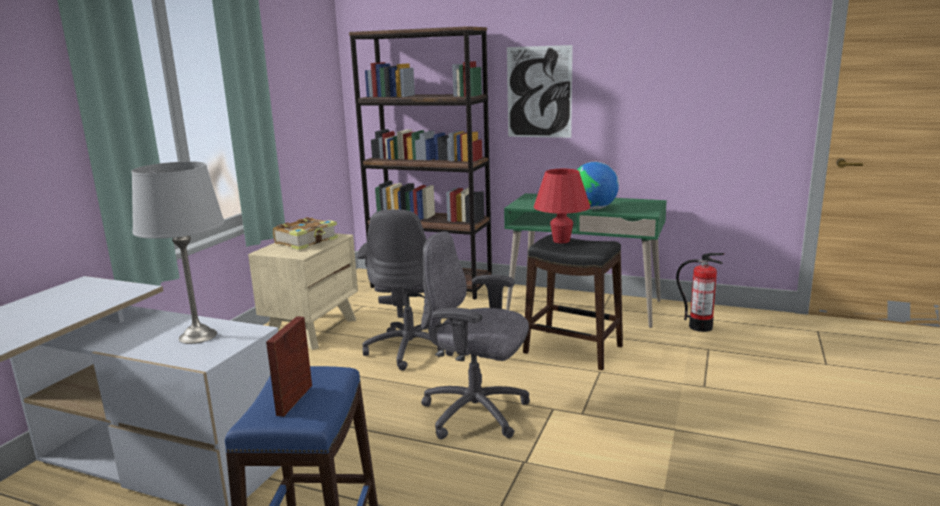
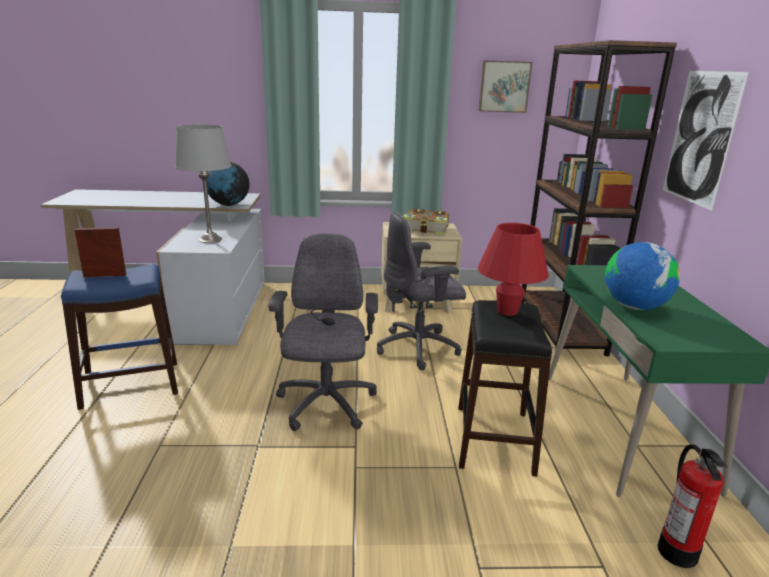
camera: 65 degrees right, 5 degrees up
none -> globe [207,162,250,206]
none -> picture [478,60,532,113]

